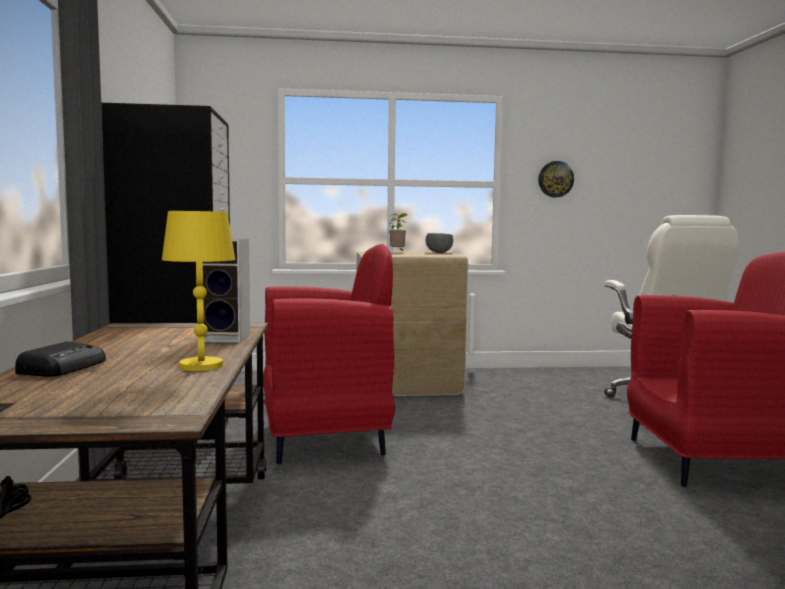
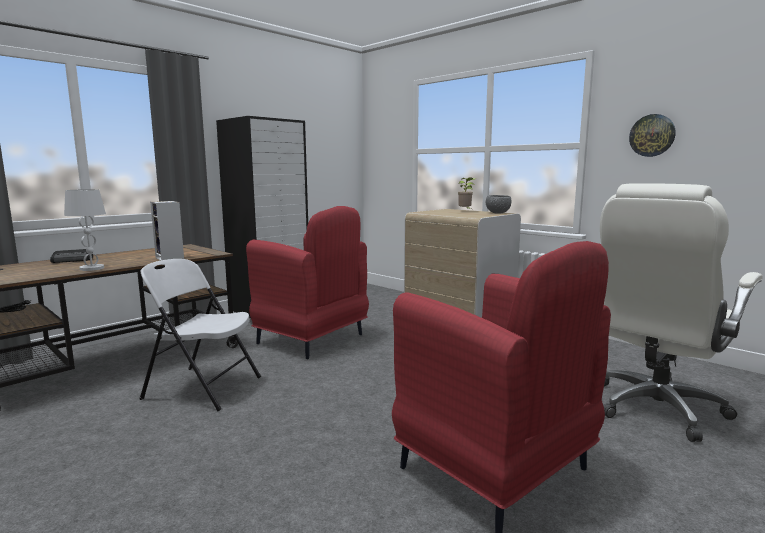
camera: 50 degrees right, 5 degrees up
yellow table lamp [162,211,235,371] -> white table lamp [64,189,106,271]
none -> white chair [140,259,261,411]

